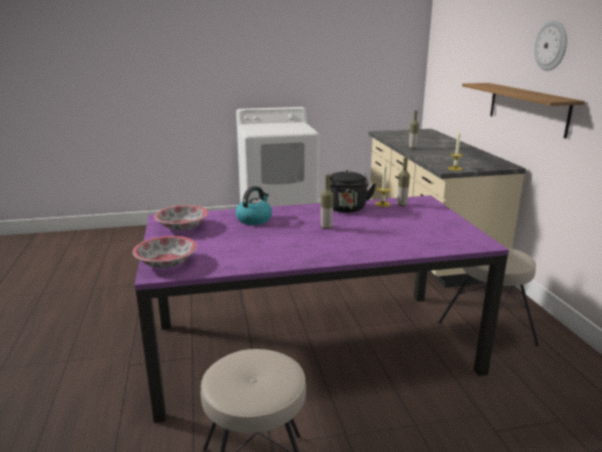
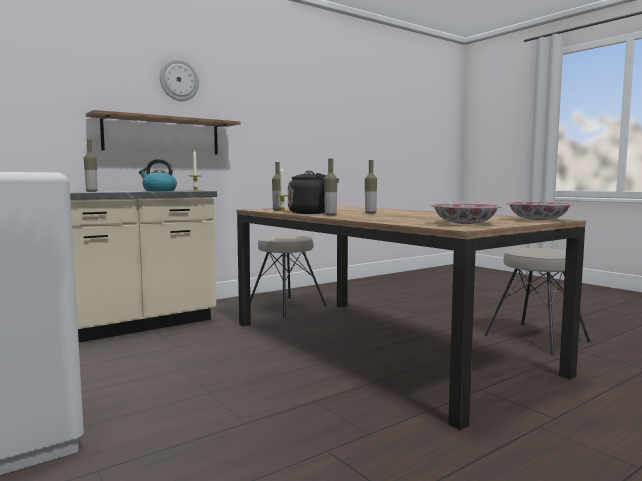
camera: 115 degrees left, 15 degrees down
purple dining table [135,195,509,423] -> brown dining table [237,206,586,430]
kettle [236,186,272,225] -> kettle moved to [139,159,177,191]
none -> bottle [324,159,337,216]

